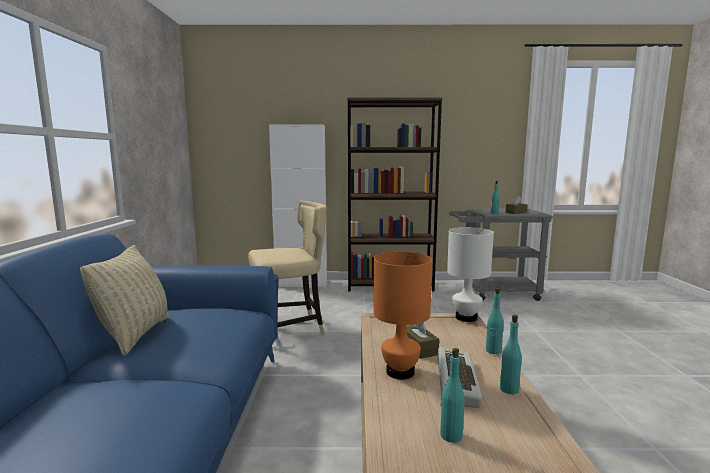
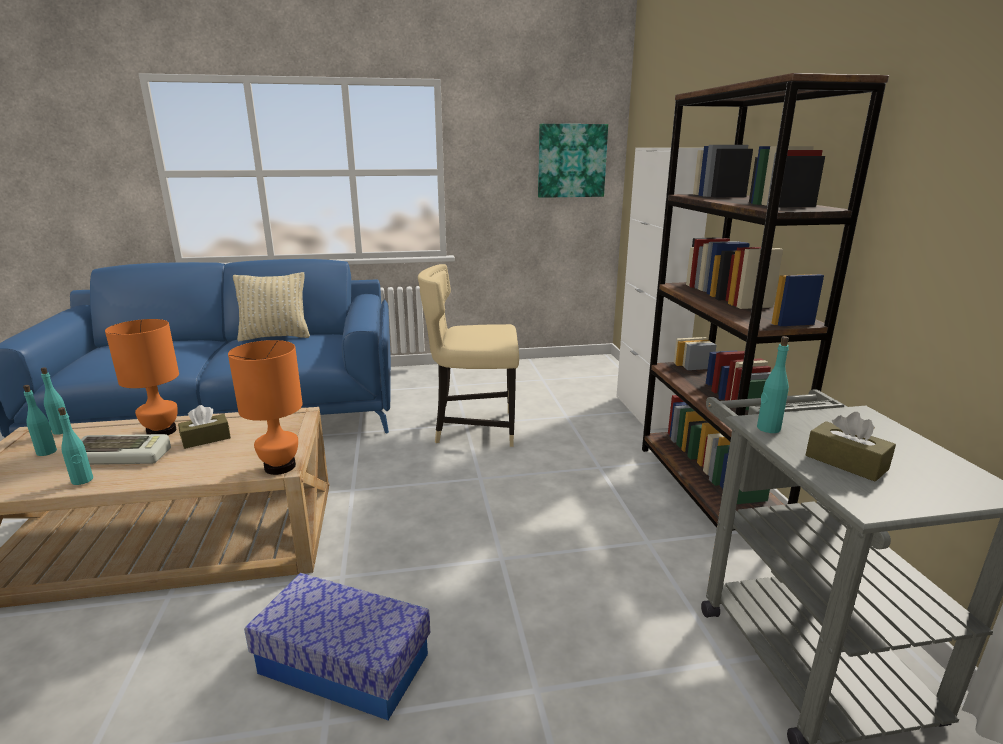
camera: 80 degrees right, 10 degrees up
beige chair [248,201,327,334] -> beige chair turned 120 degrees clockwise [418,264,519,447]
white table lamp [447,227,494,322] -> orange table lamp [228,340,303,475]
turquoise bottle [486,288,504,354] -> turquoise bottle moved to [41,367,67,435]
none -> storage box [244,573,431,720]
none -> picture [538,124,608,198]

